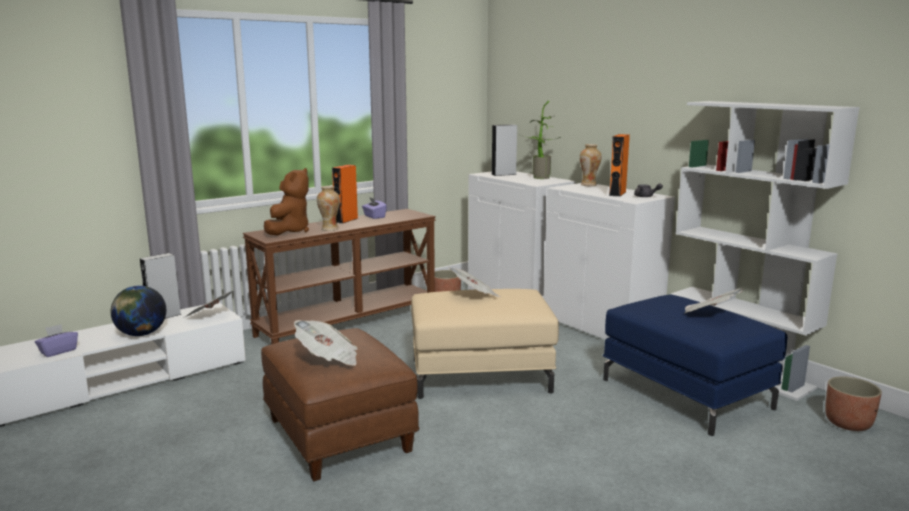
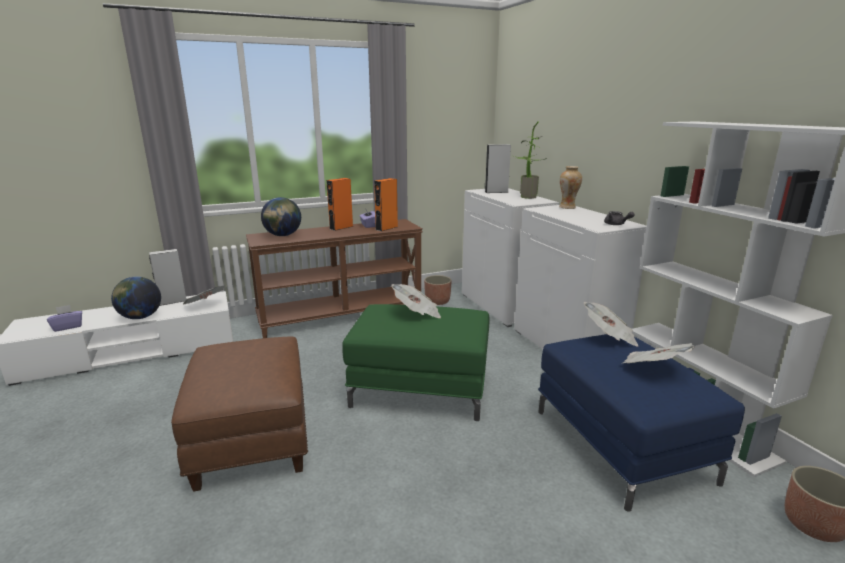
camera: 15 degrees right, 5 degrees up
brown plush toy [264,168,309,235] -> globe [261,197,301,236]
newspaper [294,320,358,366] -> newspaper moved to [584,302,638,347]
vase [317,186,340,231] -> none
beige ottoman [411,289,559,399] -> green ottoman [342,304,489,421]
orange speaker [609,134,630,197] -> orange speaker moved to [374,178,398,231]

